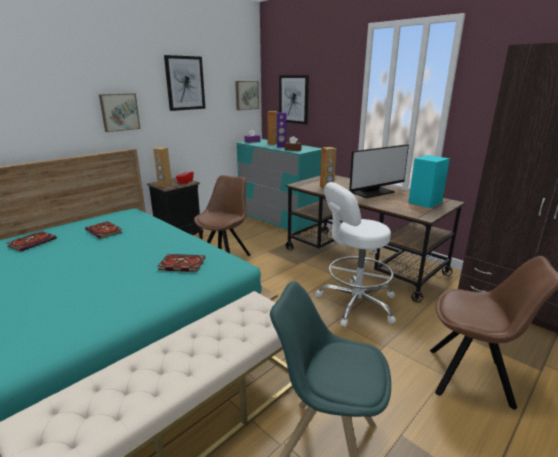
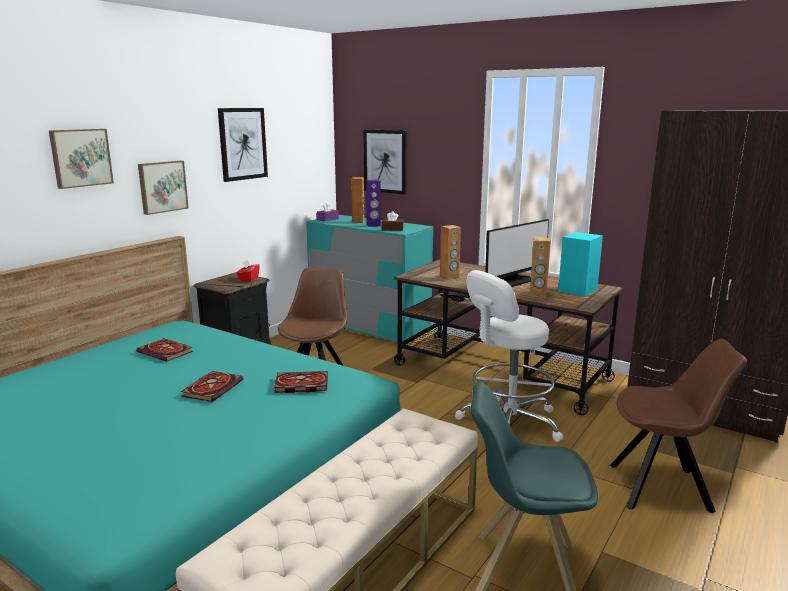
camera: 10 degrees left, 5 degrees down
book [7,231,57,251] -> book moved to [181,371,243,402]
brown speaker [153,147,172,187] -> brown speaker moved to [530,237,551,297]
picture [235,81,259,110] -> picture moved to [49,129,114,189]

